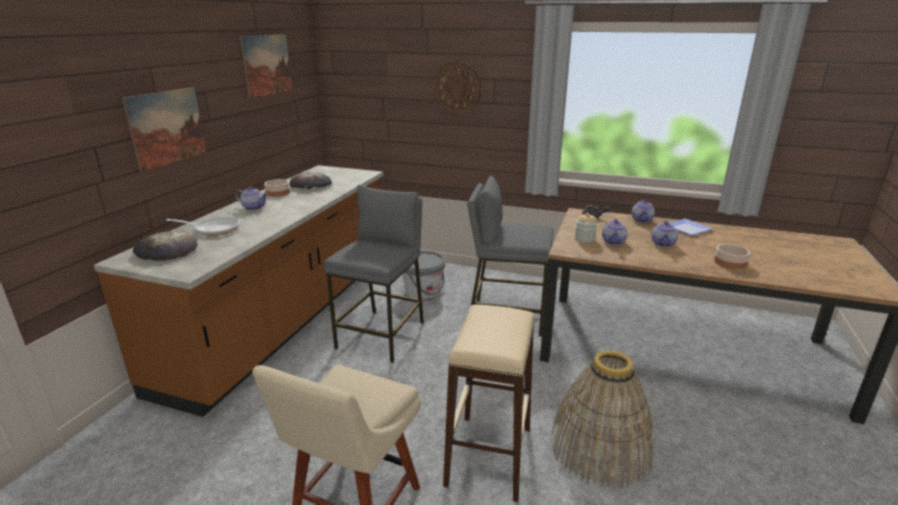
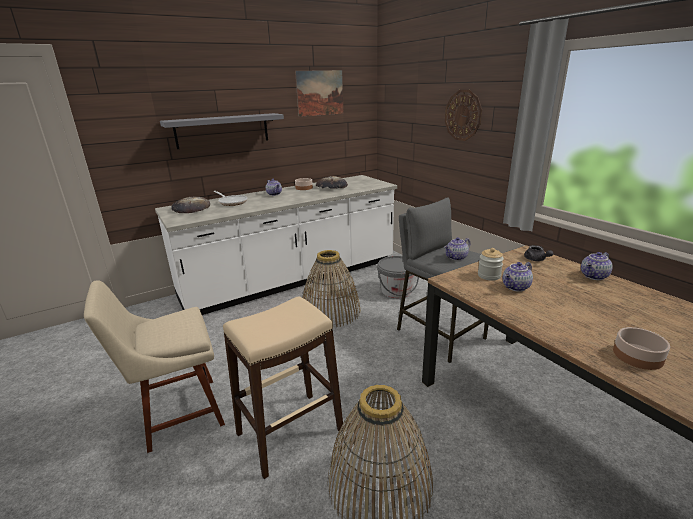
camera: 40 degrees right, 0 degrees up
brown counter [94,165,383,417] -> white counter [155,175,397,315]
picture [122,87,206,172] -> grey shelf [160,113,284,149]
grey stool [324,185,424,363] -> basket [303,250,361,328]
teapot [651,221,678,247] -> teapot moved to [444,237,471,261]
plate [669,219,713,235] -> none

